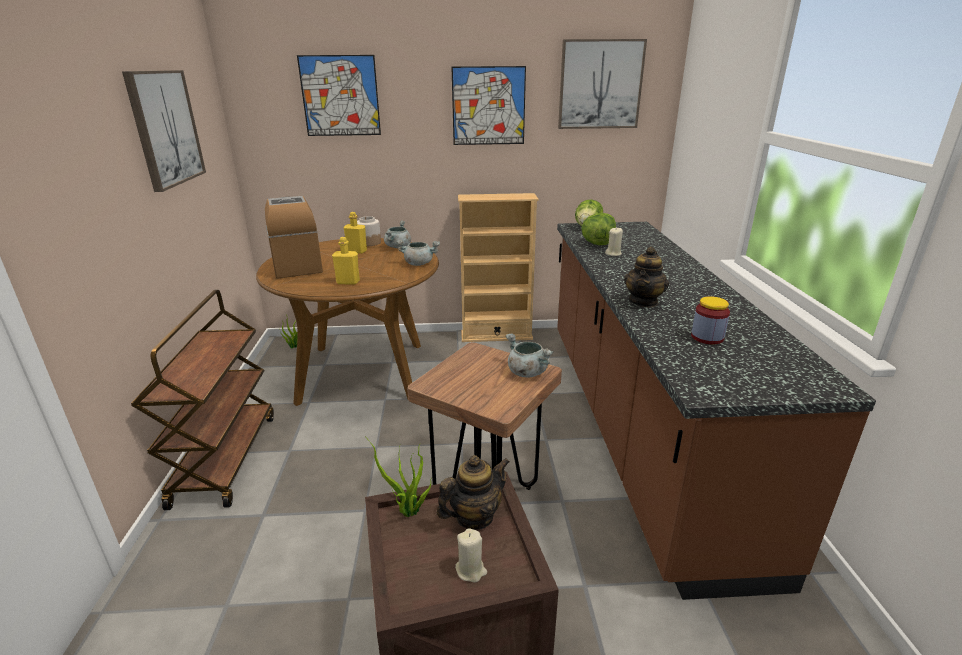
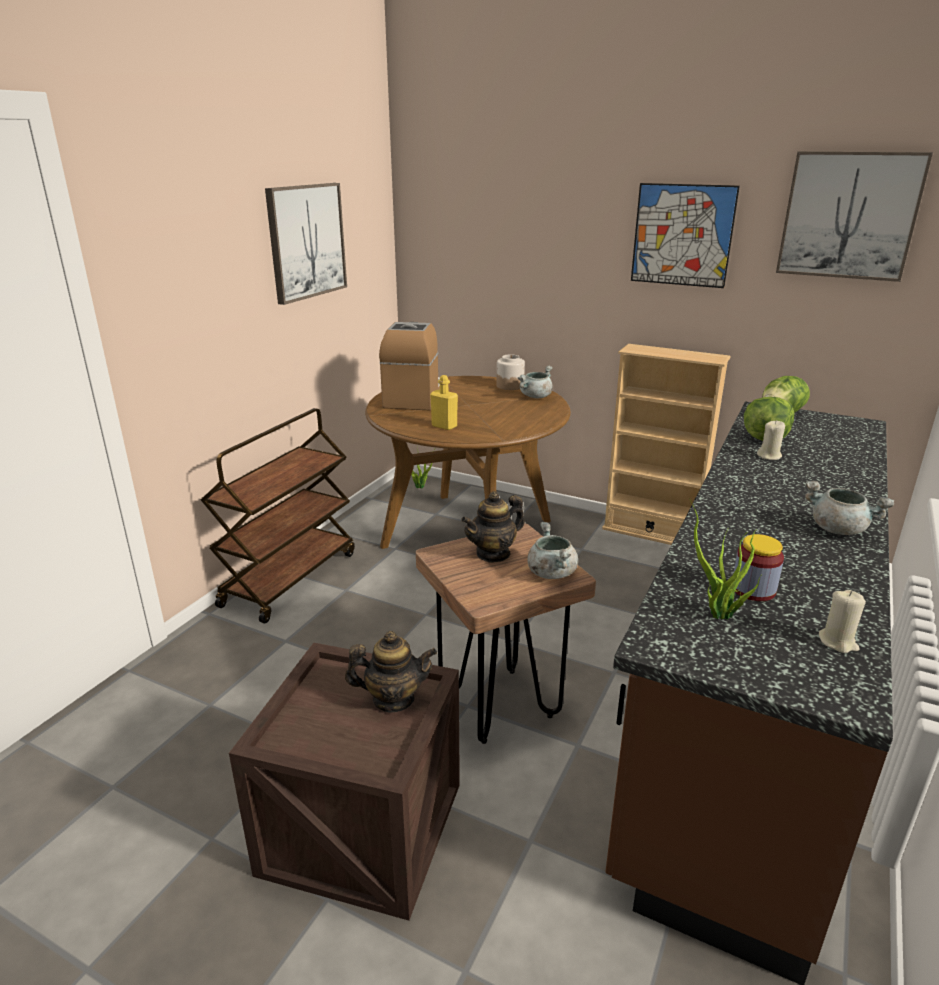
camera: 30 degrees right, 0 degrees up
picture [297,55,381,136] -> none
yellow bottle [344,212,367,254] -> none
potted plant [365,436,431,517] -> potted plant moved to [690,500,761,619]
grey cooking pot [396,240,440,266] -> grey cooking pot moved to [805,481,894,535]
beige candle [455,528,487,582] -> beige candle moved to [819,590,866,653]
teapot [624,247,669,307] -> teapot moved to [461,491,525,563]

